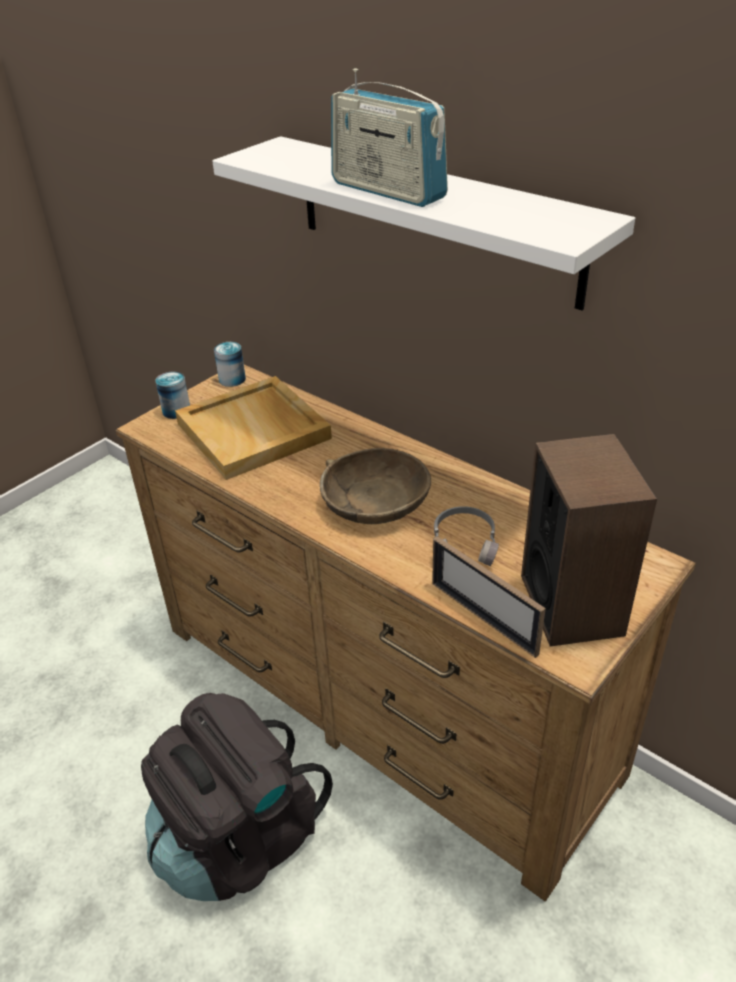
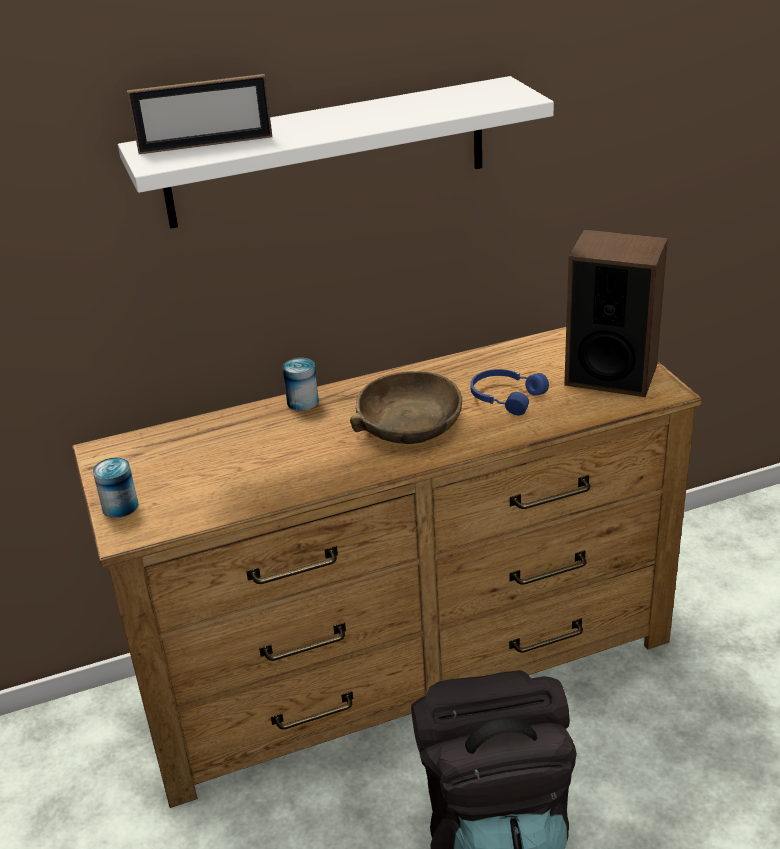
camera: 60 degrees left, 5 degrees down
beige tray [175,376,332,480] -> none
can [214,342,246,387] -> can moved to [283,358,319,411]
radio [331,68,448,207] -> none
picture frame [432,536,546,658] -> picture frame moved to [127,74,272,154]
grey headphones [434,506,499,566] -> blue headphones [471,369,549,415]

